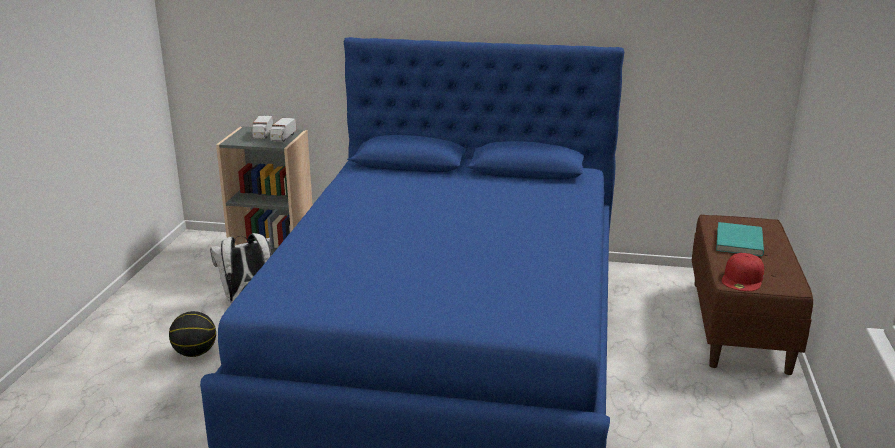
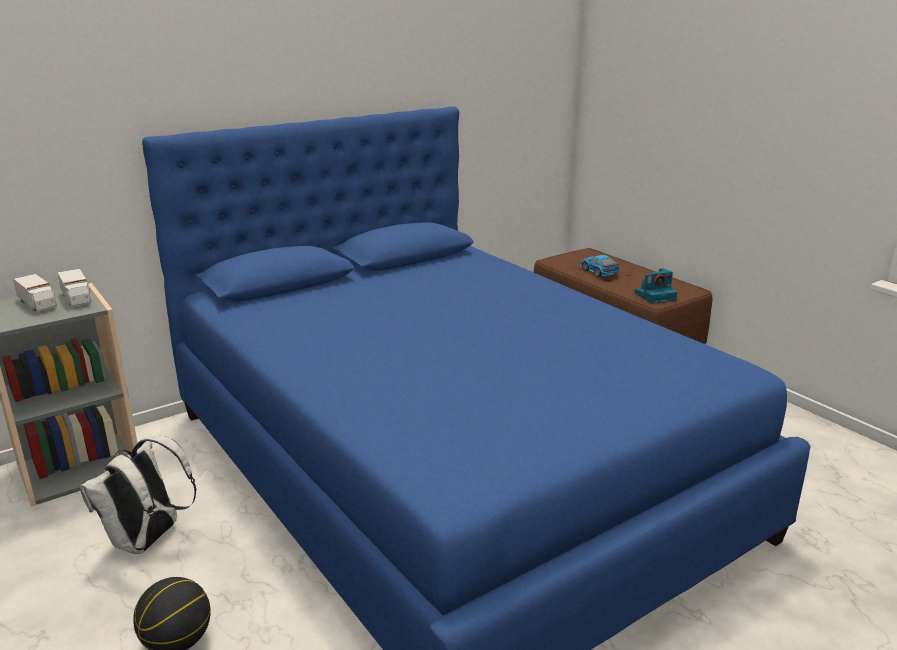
camera: 45 degrees left, 0 degrees up
turquoise book [716,222,764,256] -> toy car [580,255,620,277]
red cap [722,253,764,291] -> camera [635,268,677,304]

